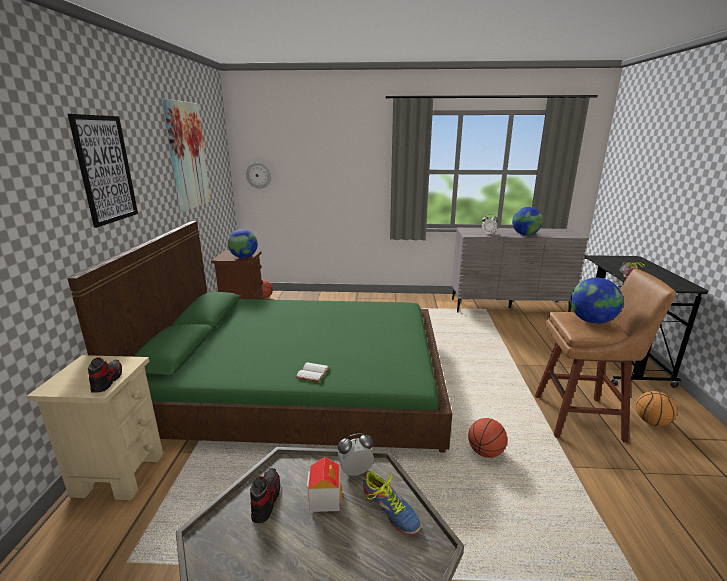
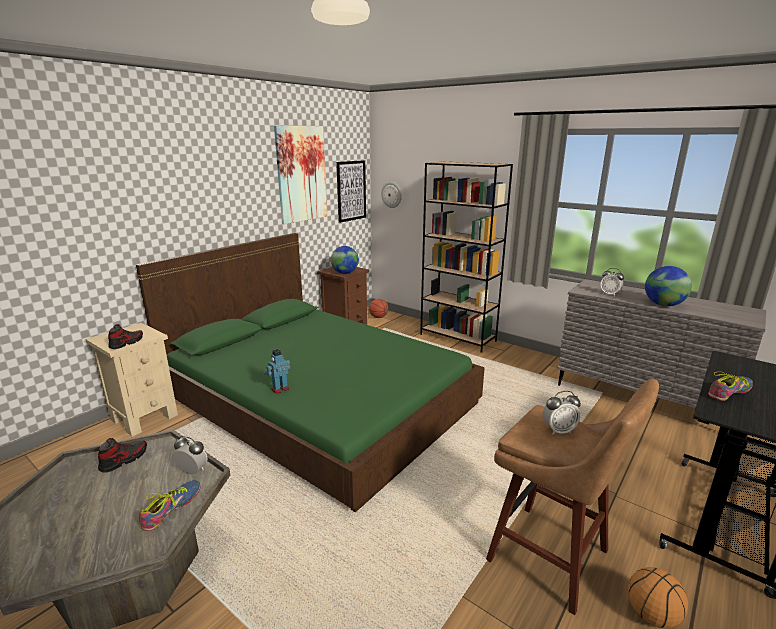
camera: 35 degrees right, 0 degrees up
picture [68,114,138,228] -> picture moved to [336,160,366,223]
white book [295,362,330,382] -> toy robot [264,349,290,393]
toy house [307,457,342,512] -> none
shoe [363,471,421,535] -> shoe turned 150 degrees counterclockwise [139,480,201,531]
basketball [468,418,507,458] -> none
globe [570,278,623,324] -> alarm clock [543,391,581,435]
none -> beige bookcase [420,162,513,353]

